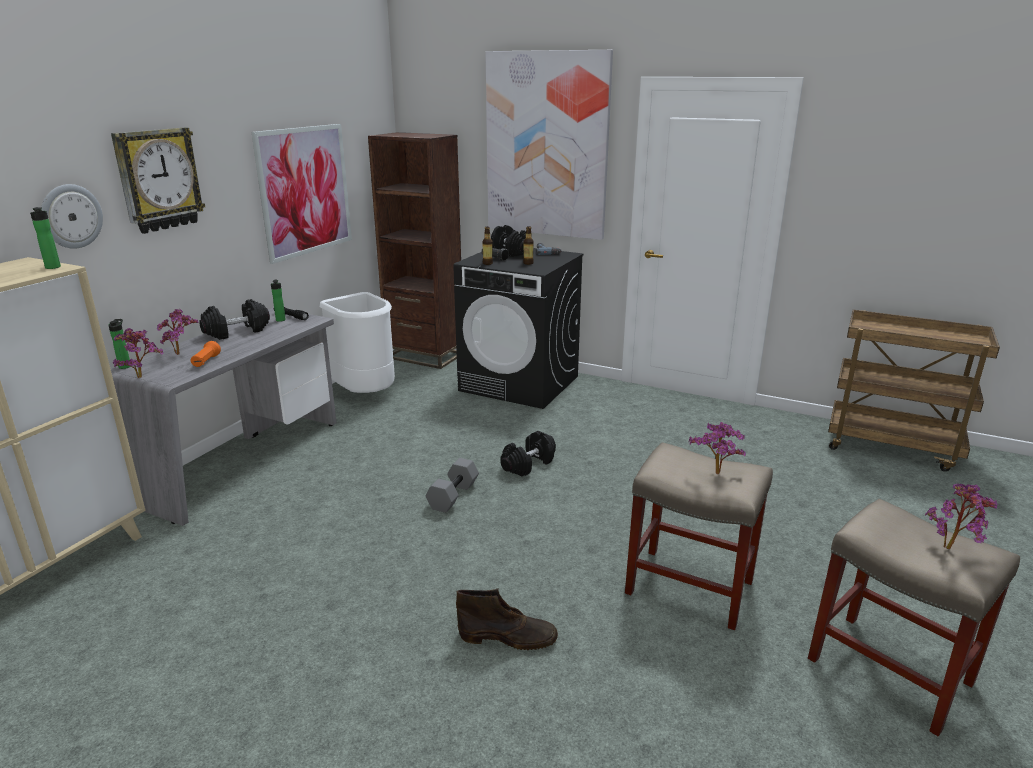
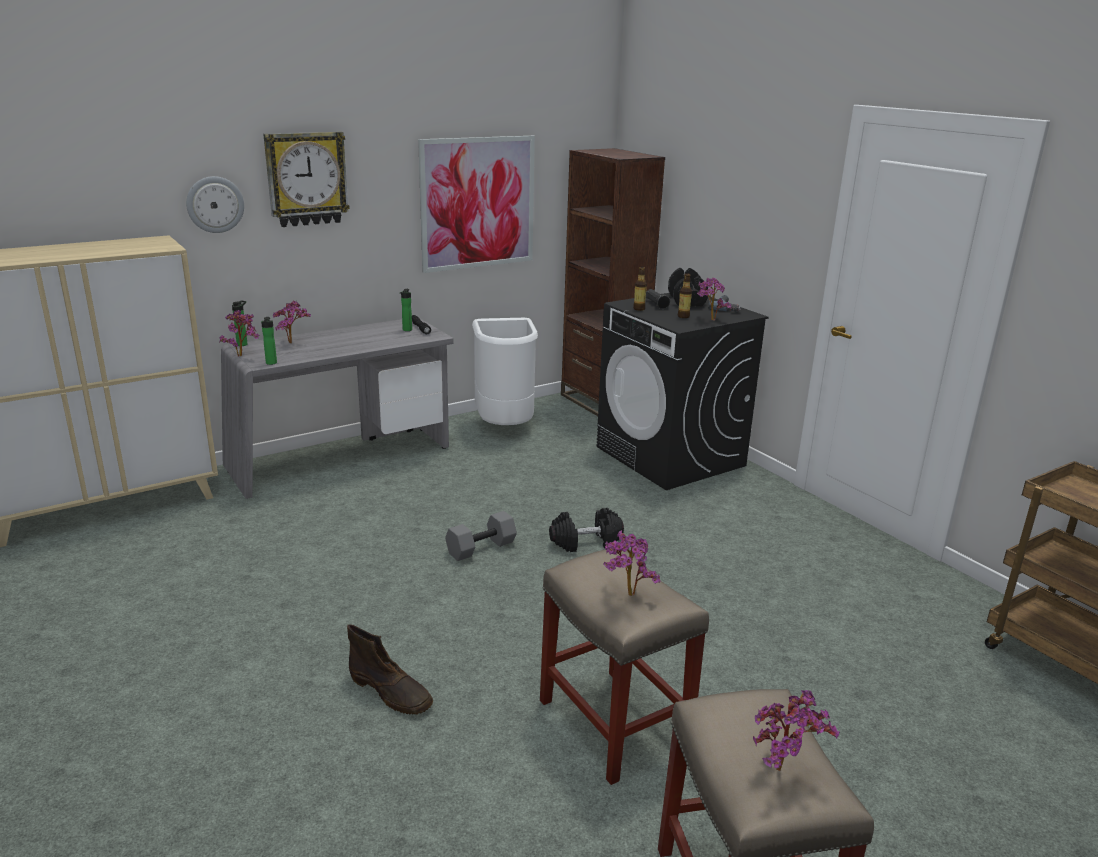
camera: 30 degrees right, 0 degrees up
bottle [30,207,61,269] -> bottle moved to [261,317,277,365]
orange flashlight [191,341,221,367] -> none
black dumbbell [199,299,270,340] -> none
picture [485,50,613,240] -> none
none -> potted plant [697,278,731,321]

